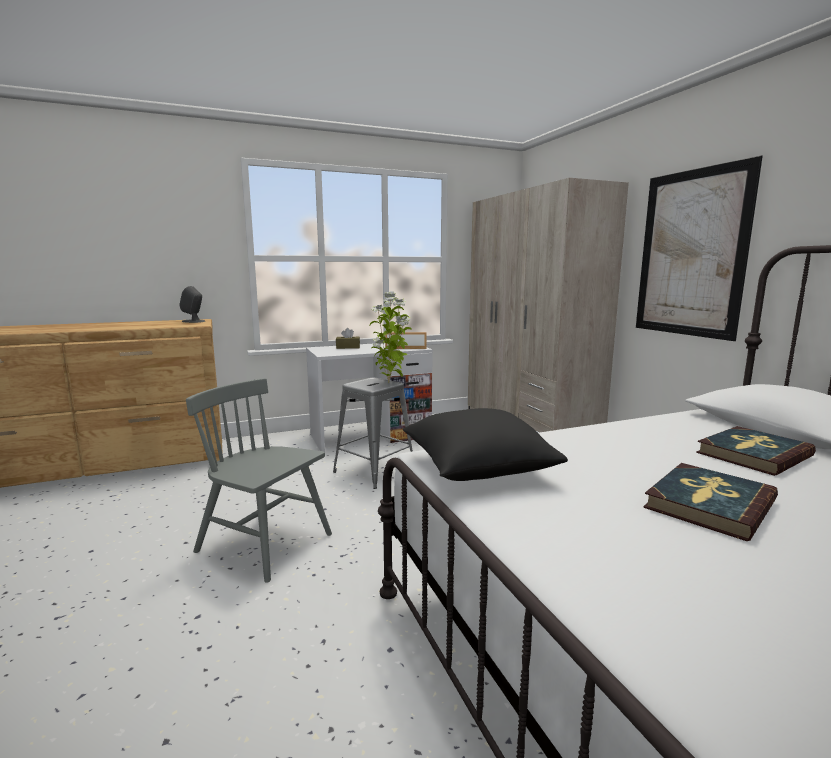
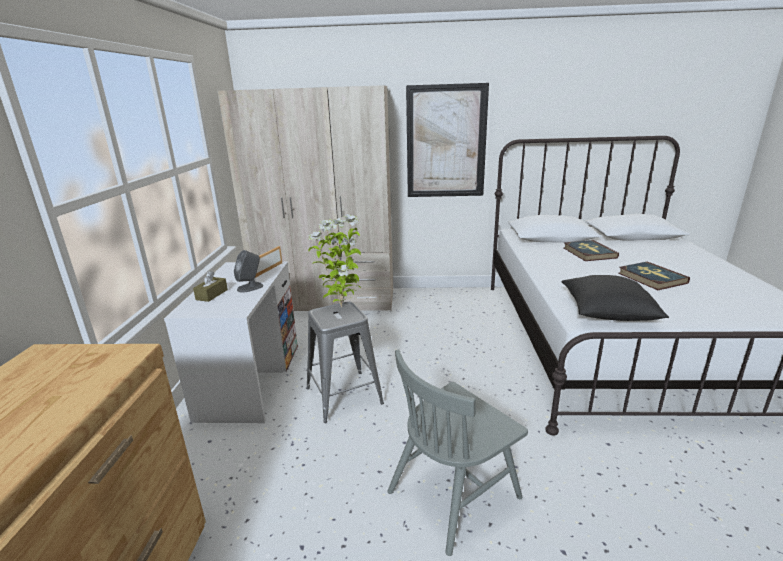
camera: 65 degrees left, 10 degrees up
grey speaker [179,286,205,323] -> grey speaker moved to [234,250,263,293]

